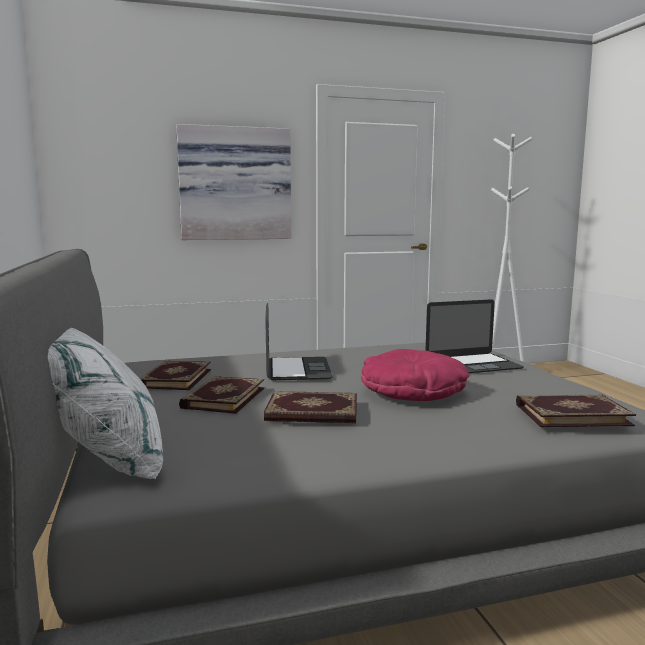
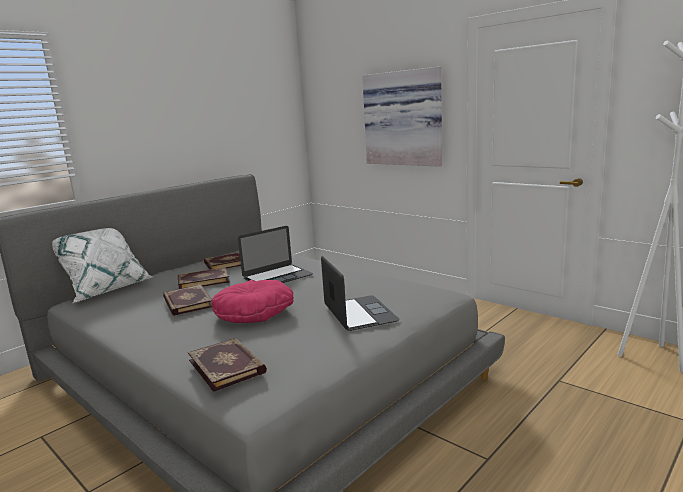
camera: 60 degrees right, 5 degrees up
laptop [425,299,524,373] -> laptop turned 150 degrees counterclockwise [321,256,399,331]

